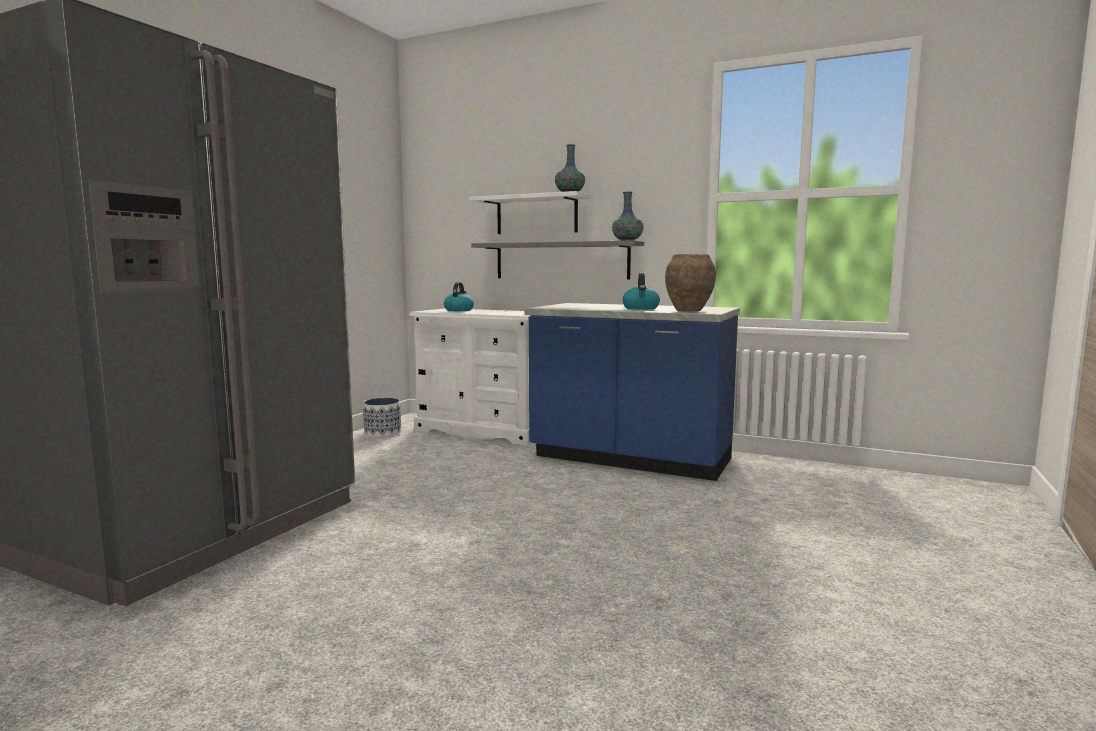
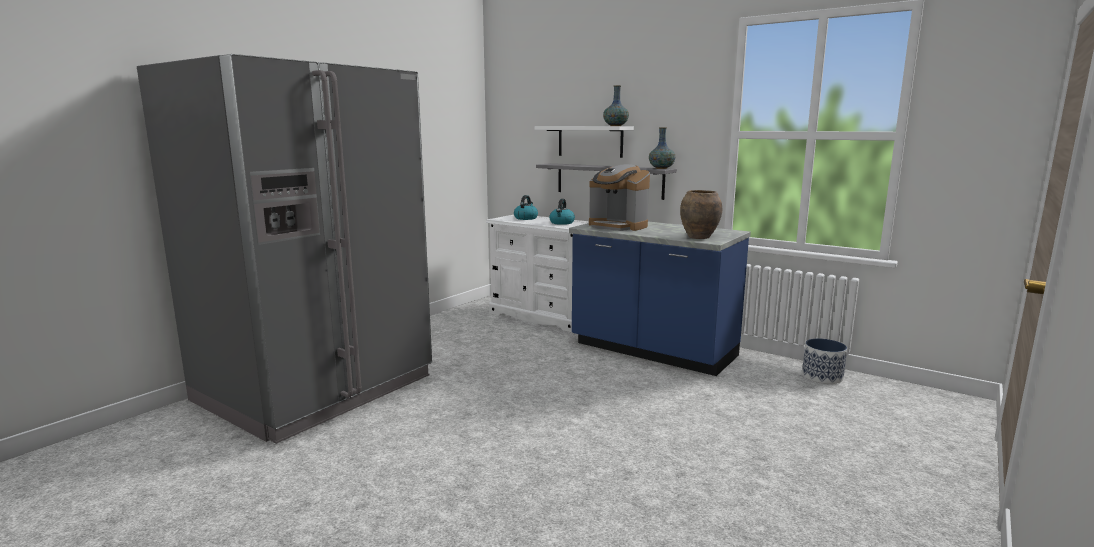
camera: 10 degrees right, 5 degrees up
planter [363,398,401,437] -> planter moved to [802,338,847,384]
kettle [622,273,660,309] -> kettle moved to [549,199,575,225]
none -> coffee machine [589,164,650,231]

